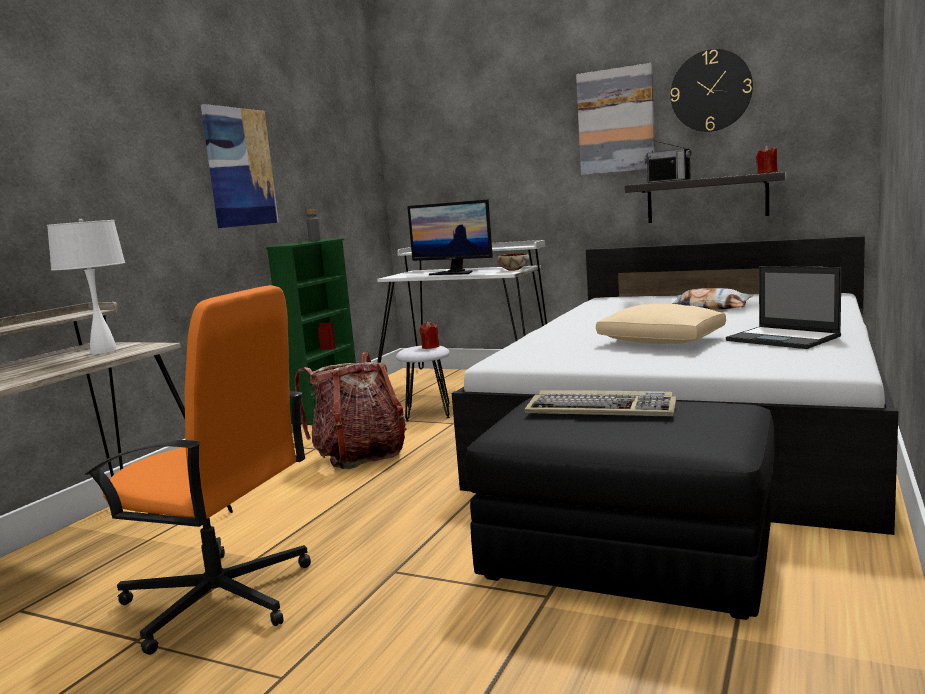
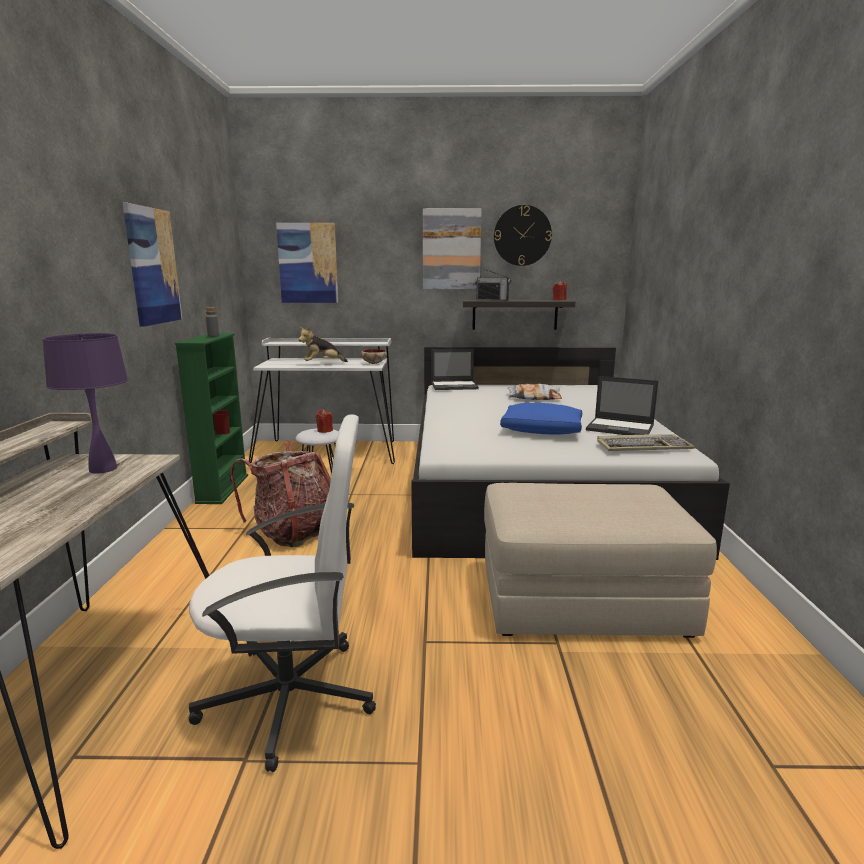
camera: 25 degrees left, 5 degrees up
white table lamp [47,219,125,354] -> purple table lamp [42,333,128,474]
orange office chair [85,285,311,655] -> white office chair [189,414,376,772]
monitor [407,200,493,275] -> plush toy [298,326,348,362]
black ottoman [466,396,775,620] -> beige ottoman [484,483,717,638]
keyboard [525,390,676,416] -> keyboard moved to [597,434,695,451]
beige pillow [596,304,726,344] -> blue pillow [500,403,582,435]
none -> picture [276,223,338,303]
none -> laptop [431,349,479,390]

